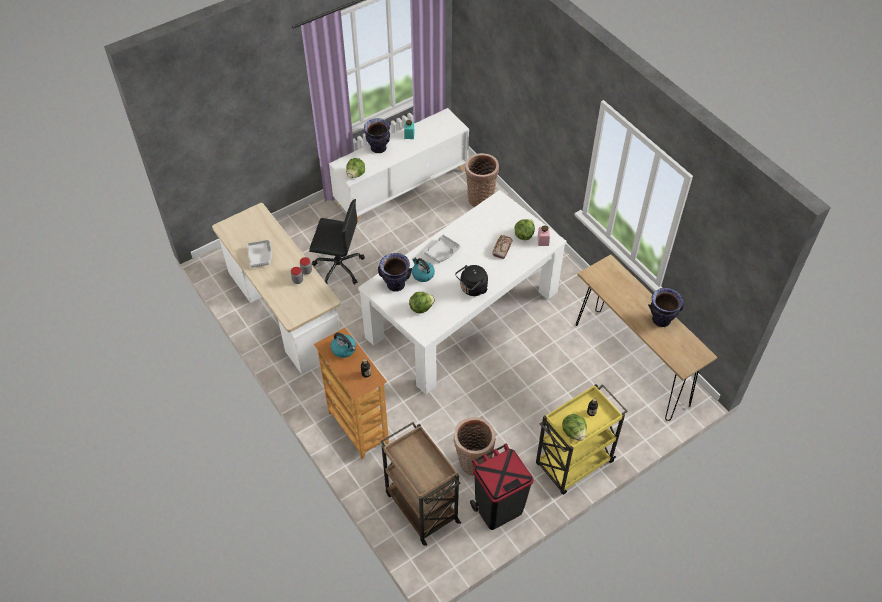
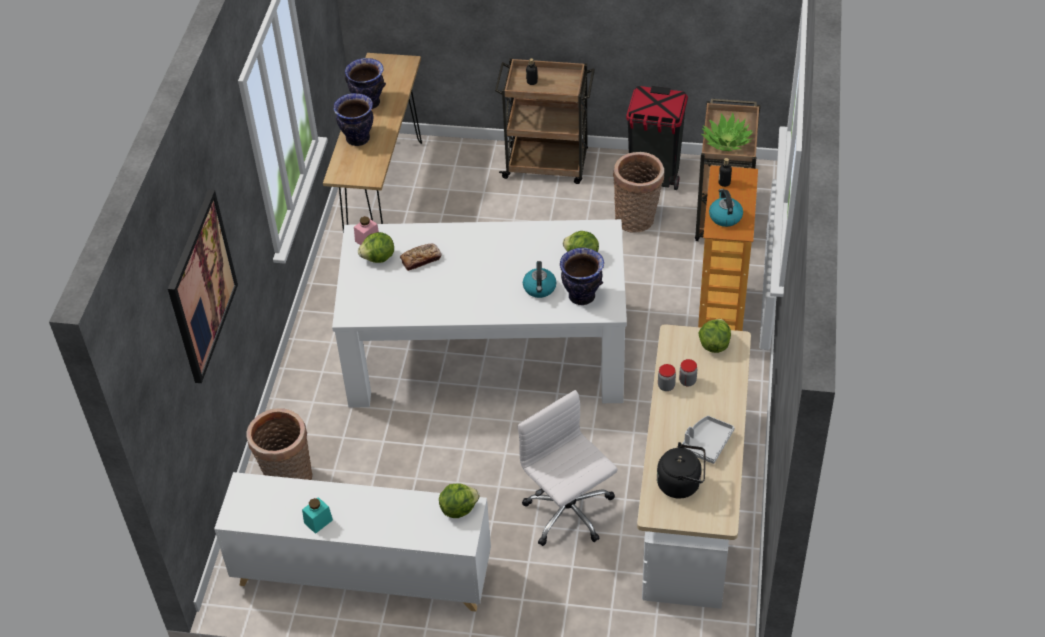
camera: 135 degrees left, 5 degrees down
black office chair [309,199,365,284] -> white office chair [518,390,618,546]
vase [364,118,390,153] -> vase moved to [333,93,373,146]
grey tray [424,235,460,263] -> none
black kettle [455,265,488,296] -> black kettle moved to [657,442,706,499]
yellow cart [536,384,627,495] -> brown cart [495,58,595,184]
lettuce [562,414,587,441] -> lettuce moved to [698,319,731,353]
none -> picture [168,190,238,383]
none -> potted plant [701,112,753,151]

